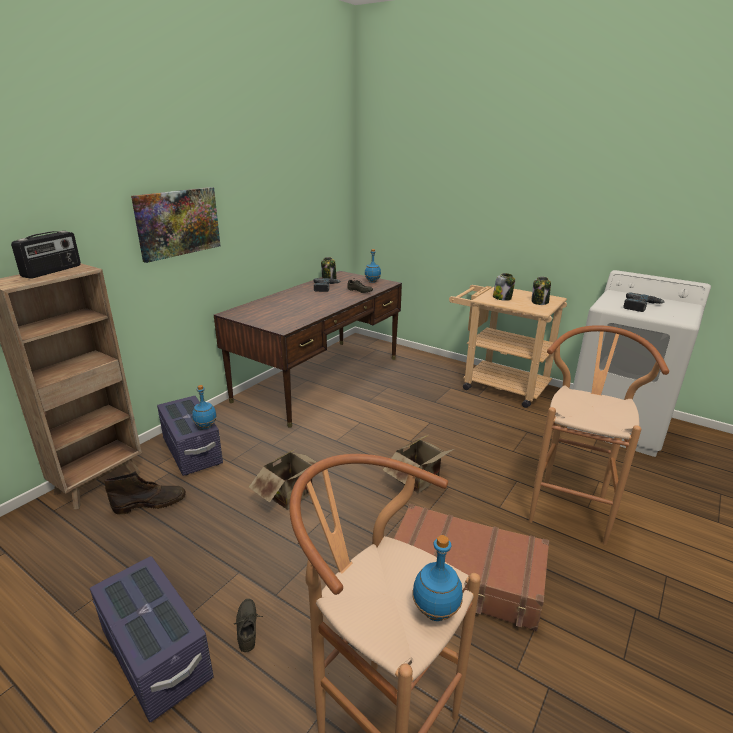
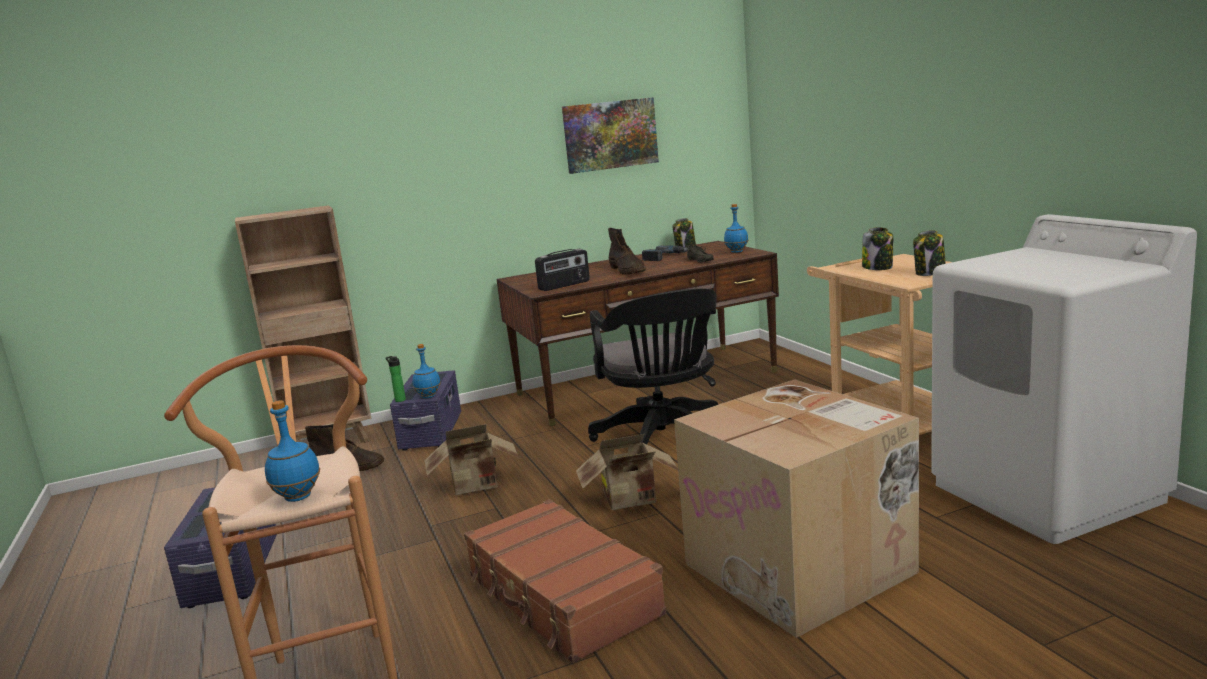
camera: 35 degrees right, 10 degrees down
radio [11,231,81,279] -> radio moved to [535,249,590,291]
picture [131,187,221,263] -> picture moved to [562,97,659,174]
grey shoe [234,599,263,652] -> none
brown stool [529,325,669,545] -> cardboard box [674,380,919,638]
power drill [623,292,665,312] -> none
none -> bottle [386,356,406,402]
none -> black office chair [588,288,718,444]
none -> brown boot [608,228,646,275]

